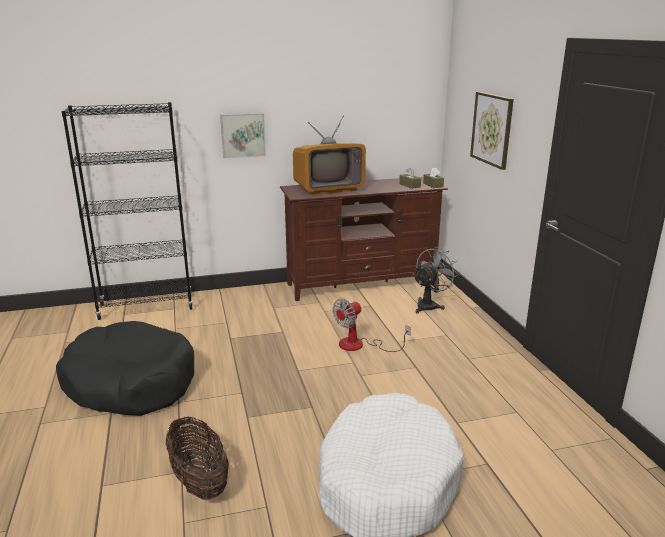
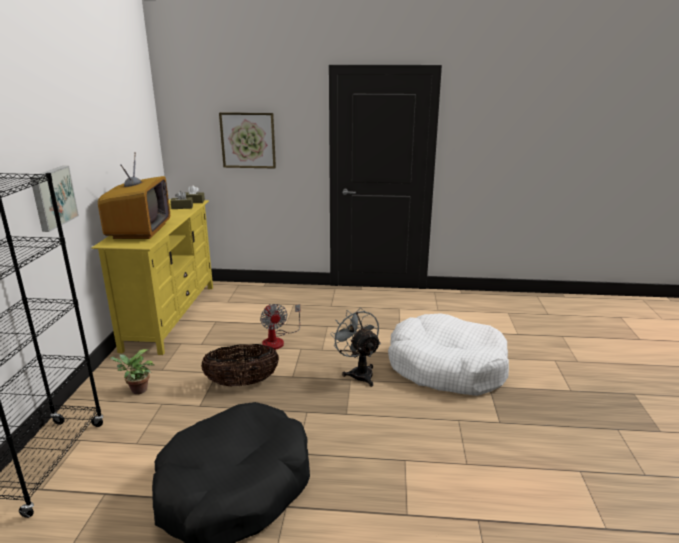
camera: 70 degrees left, 0 degrees up
basket [166,416,229,500] -> basket moved to [201,344,279,387]
brown tv stand [280,177,448,301] -> yellow tv stand [91,199,213,355]
grey fan [413,247,459,313] -> grey fan moved to [330,308,381,387]
none -> potted plant [110,349,154,394]

